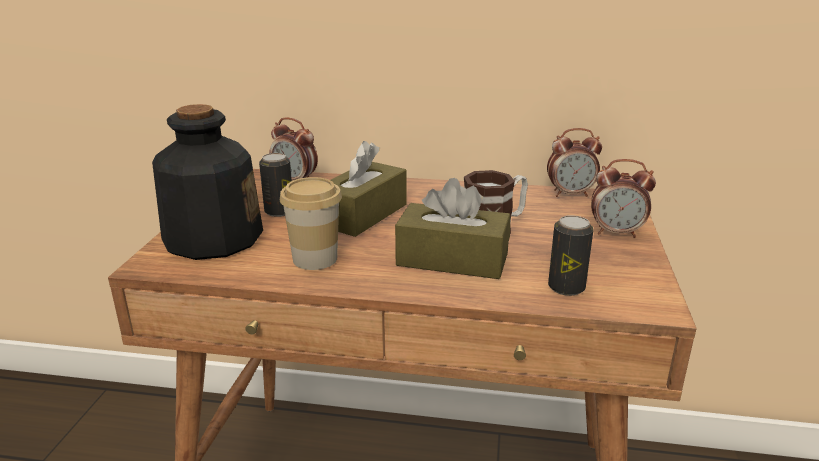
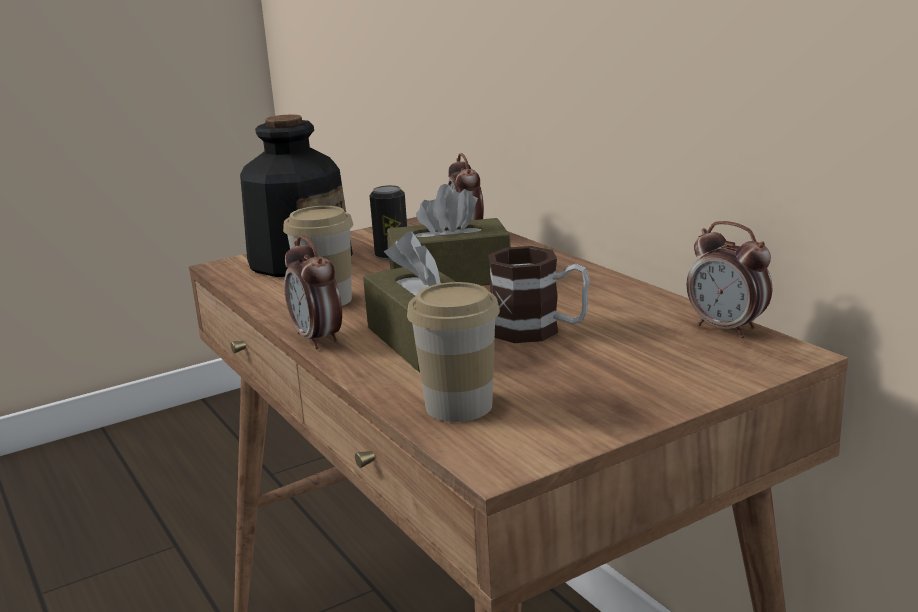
camera: 50 degrees right, 5 degrees down
can [548,215,594,296] -> cup [407,282,500,422]
alarm clock [591,159,656,238] -> alarm clock moved to [284,235,342,350]

